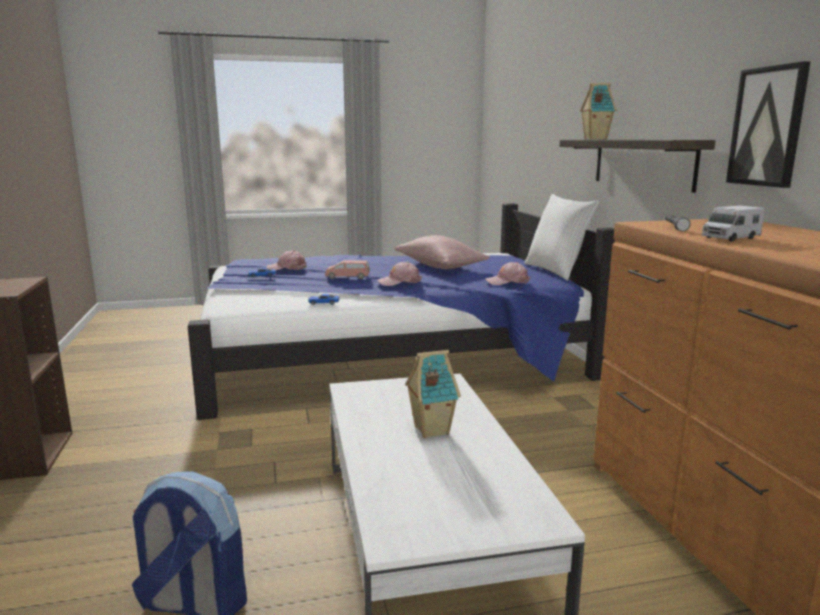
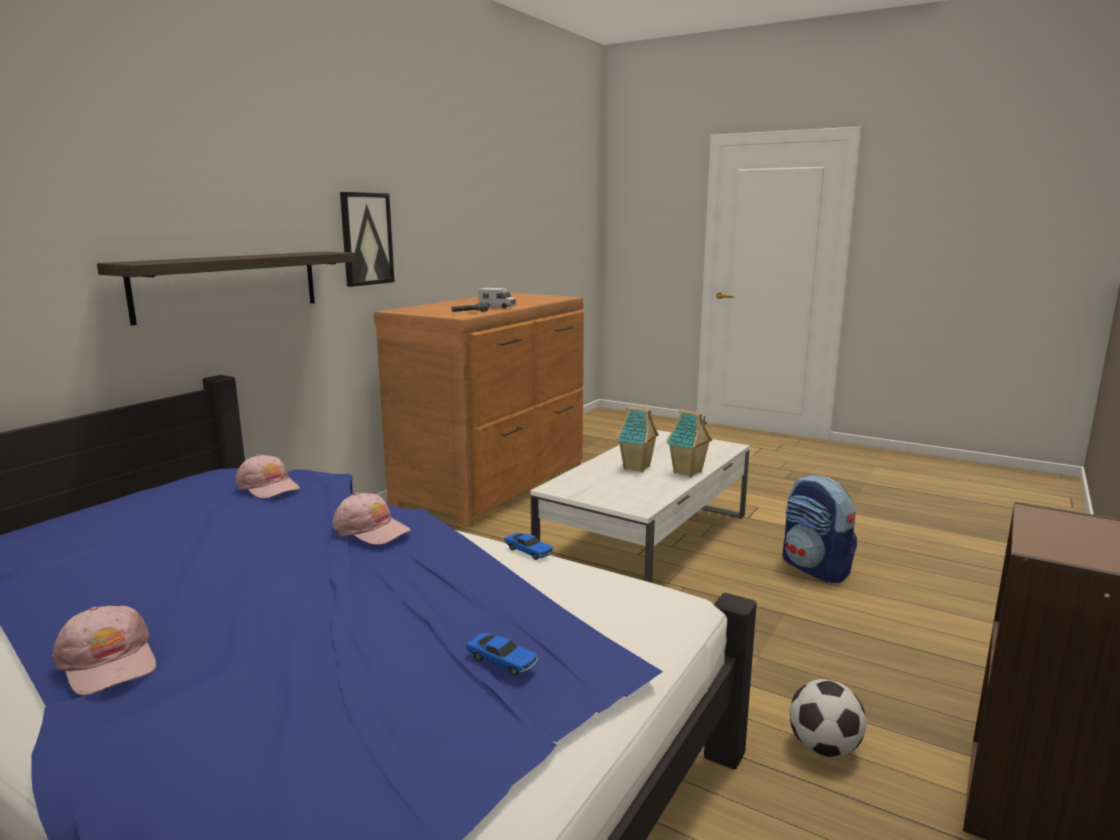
camera: 135 degrees left, 0 degrees up
pink cap [266,250,307,270] -> pink cap moved to [52,606,156,696]
pink toy car [325,260,370,279] -> none
pink pillow [395,235,490,269] -> none
white pillow [524,194,599,280] -> none
toy house [580,83,617,139] -> toy house moved to [666,409,712,477]
none -> football [790,679,866,757]

